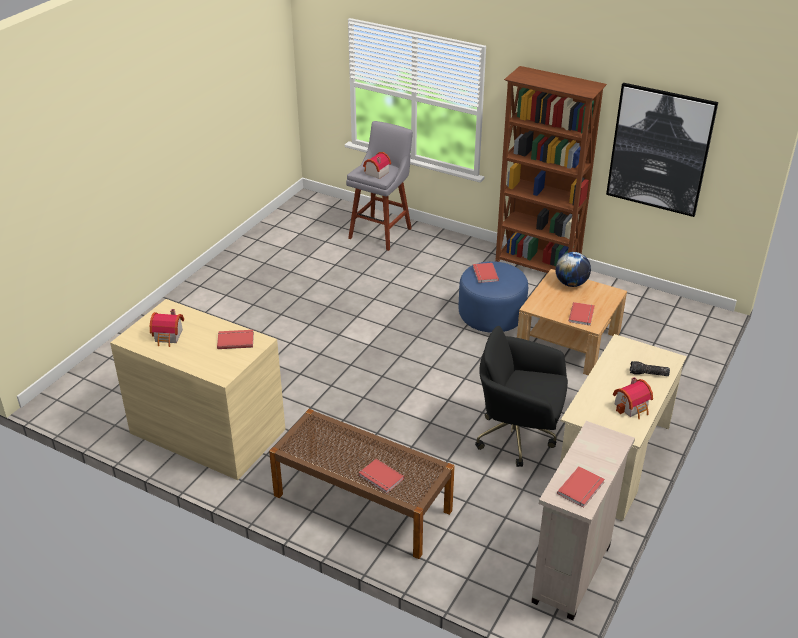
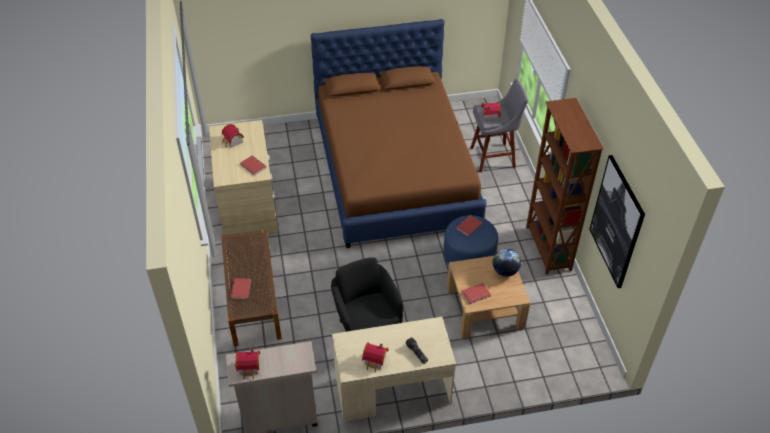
camera: 50 degrees right, 10 degrees up
red book [557,467,605,507] -> toy house [235,348,260,380]
none -> brown bed [311,19,487,248]

